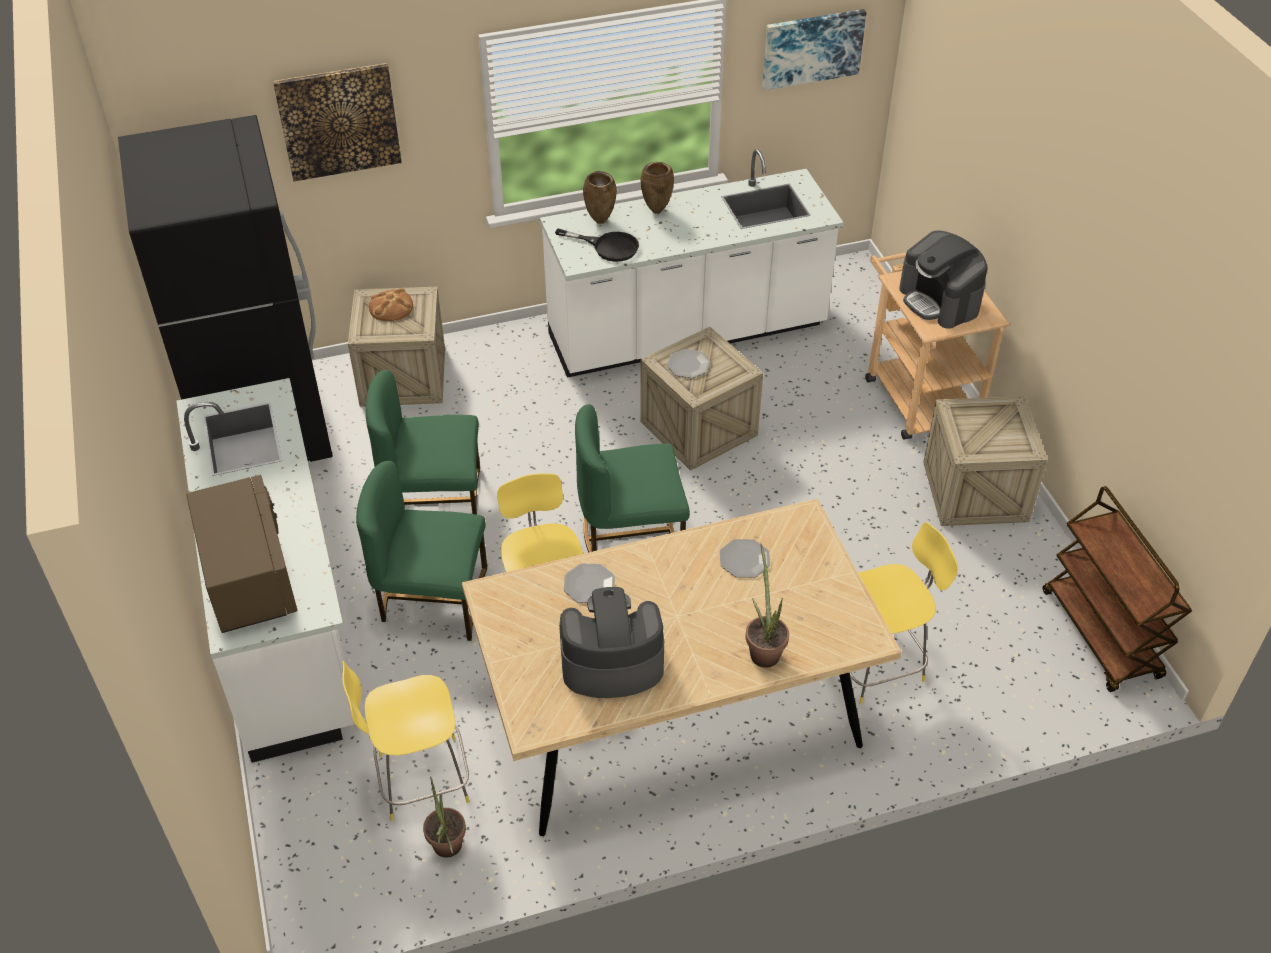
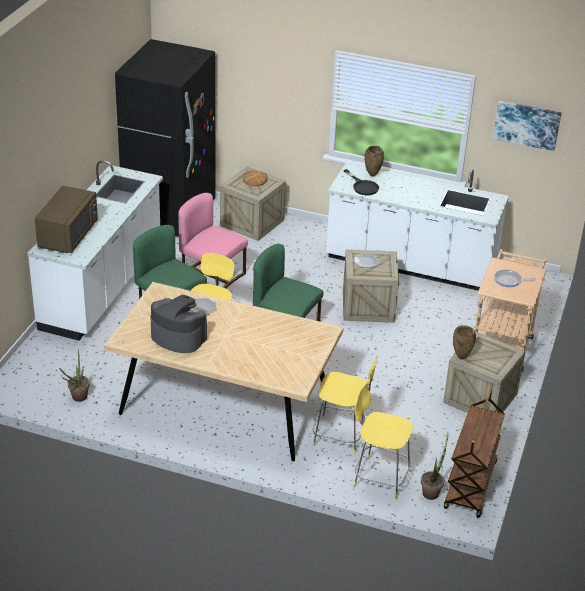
camera: 35 degrees right, 10 degrees down
picture [273,63,402,181] -> none
yellow stool [342,661,469,821] -> yellow stool moved to [354,383,413,500]
green chair [366,370,480,515] -> pink chair [178,193,248,288]
brown vase [641,162,674,214] -> brown vase moved to [453,325,476,359]
plate [720,539,770,577] -> none
potted plant [746,543,789,667] -> potted plant moved to [421,434,448,500]
coffee machine [899,231,988,329] -> frying pan [494,269,536,287]

